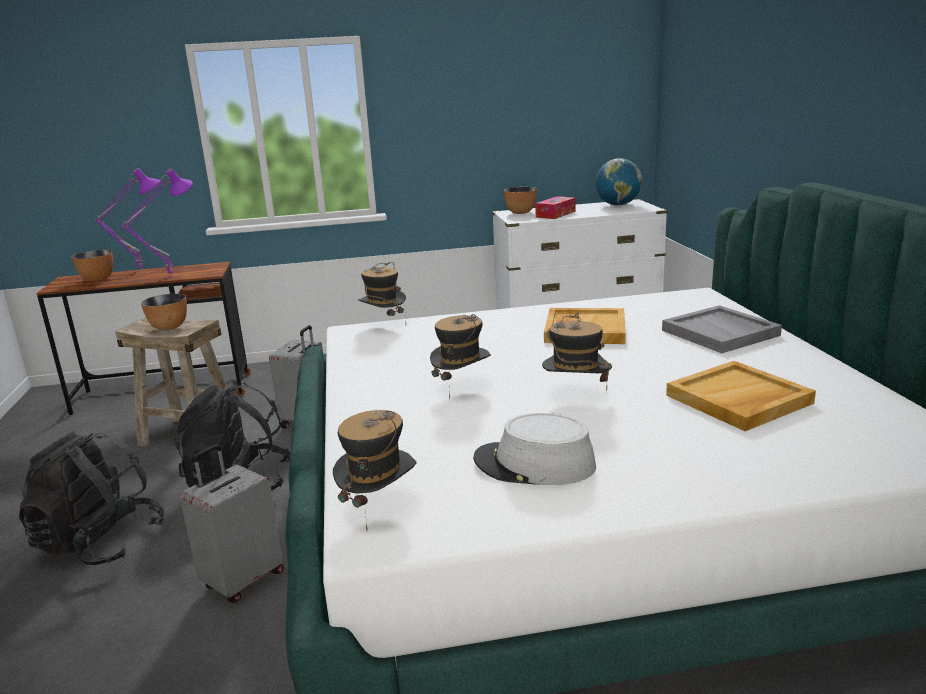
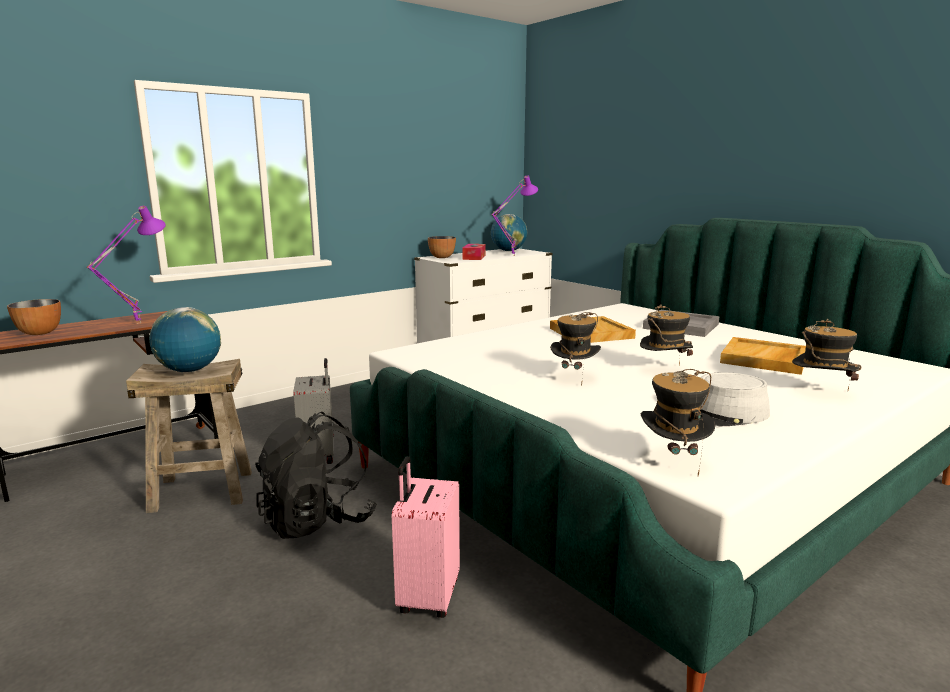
camera: 30 degrees left, 5 degrees down
black backpack [19,431,164,565] -> none
purple table lamp [95,168,160,271] -> purple table lamp moved to [491,175,538,256]
bowl [141,294,187,330] -> globe [149,307,221,372]
grey suitcase [180,445,284,603] -> pink suitcase [392,456,460,618]
hat [358,262,406,316] -> hat moved to [792,319,862,390]

